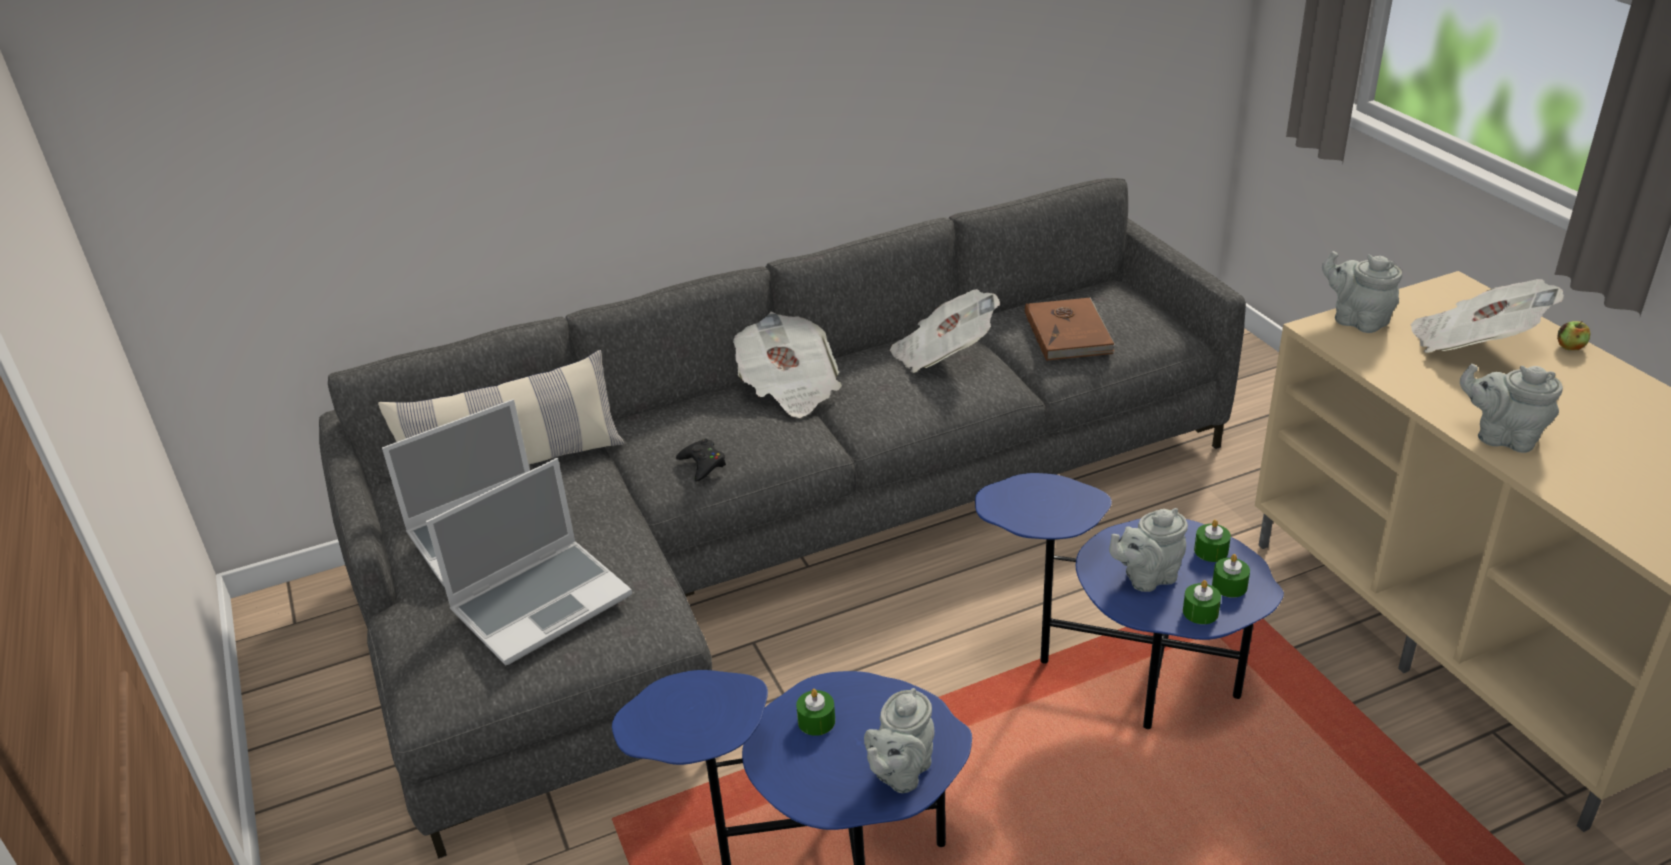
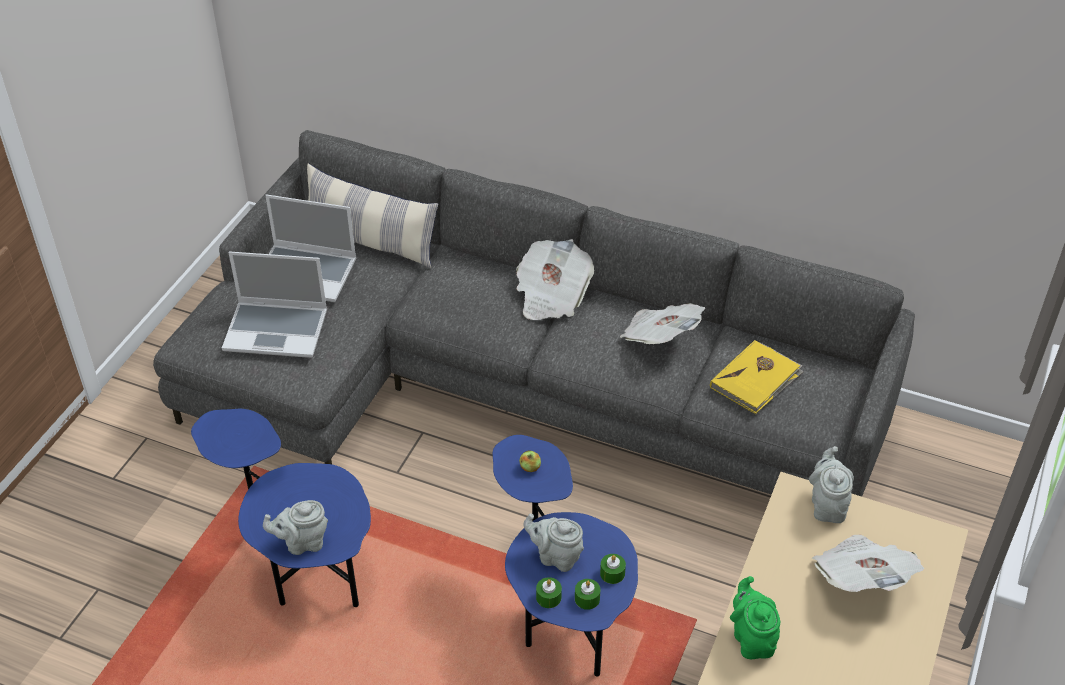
camera: 45 degrees right, 10 degrees up
black game controller [676,439,726,482] -> none
green candle [796,689,835,736] -> none
brown book [1025,297,1115,361] -> yellow book [710,340,804,414]
grey teapot [1460,364,1563,453] -> green teapot [730,576,780,659]
apple [1557,321,1590,350] -> apple moved to [519,450,541,472]

